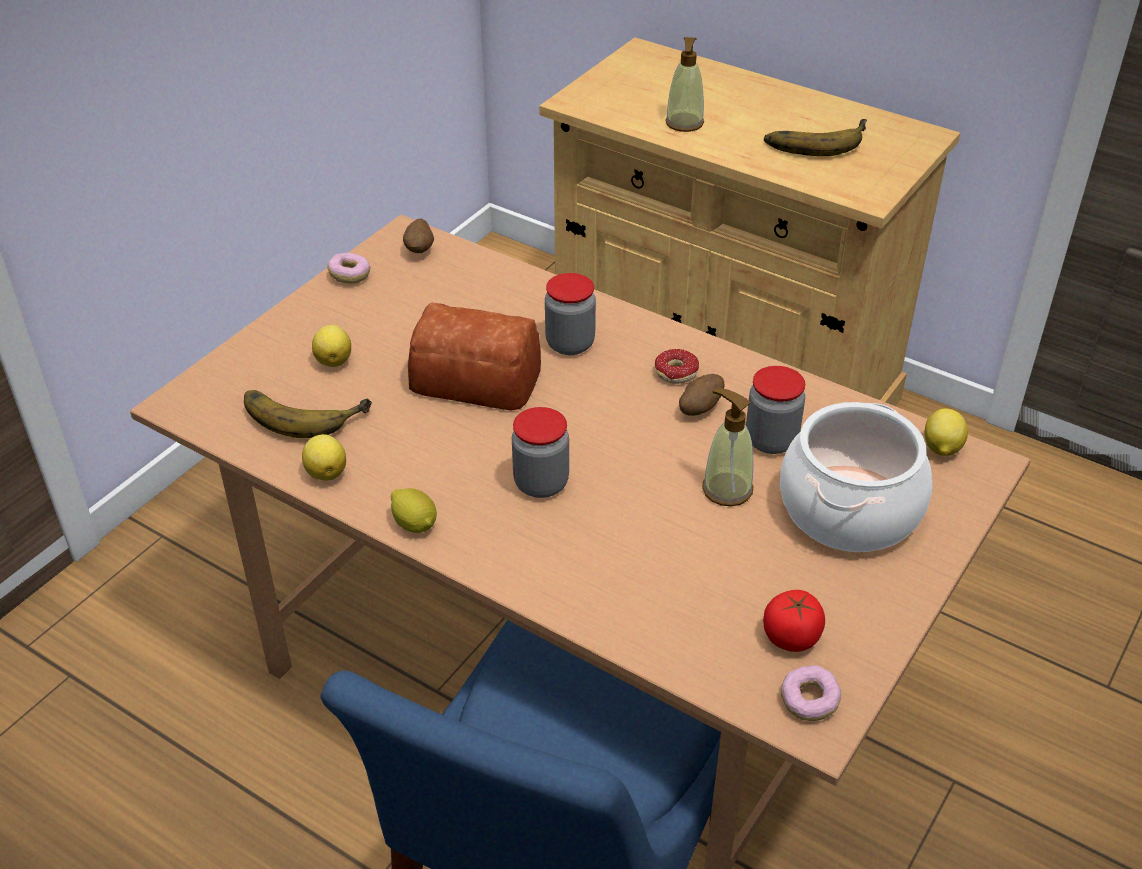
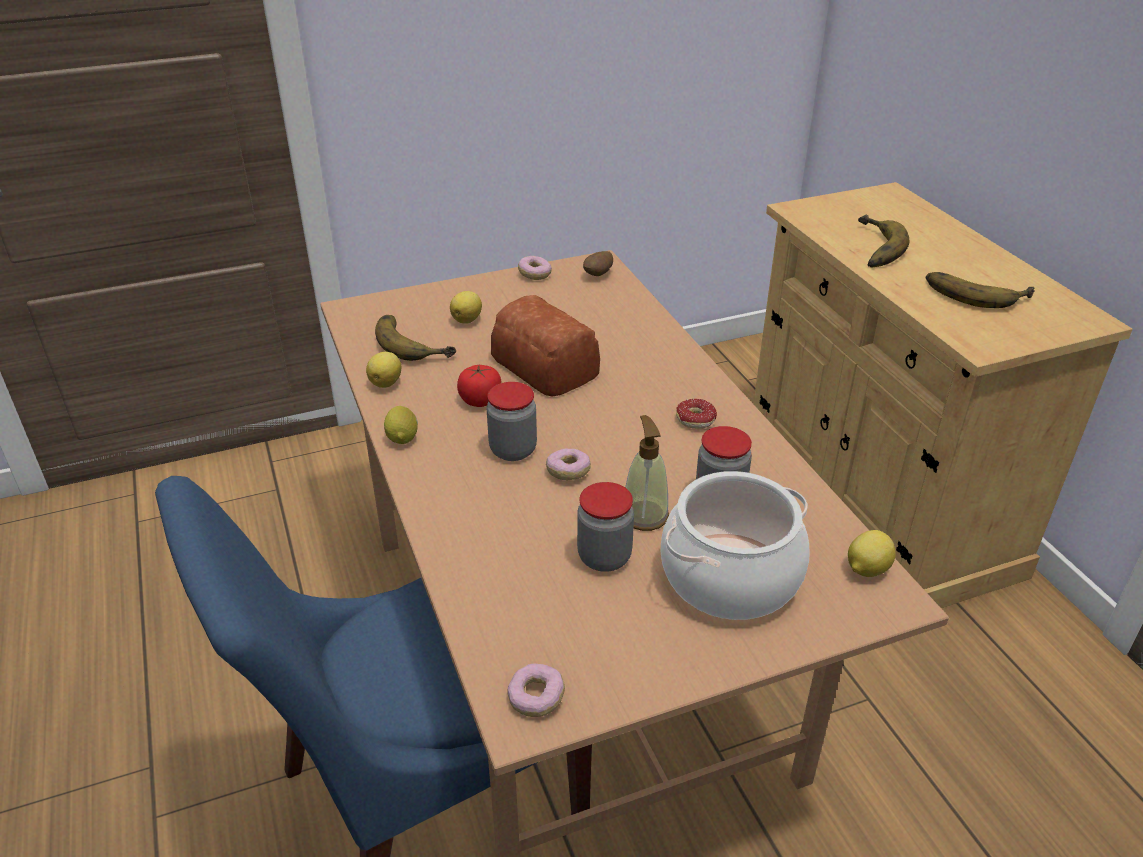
camera: 35 degrees right, 5 degrees down
jar [545,273,596,355] -> jar moved to [577,482,634,572]
soap dispenser [665,37,704,132] -> banana [858,215,909,267]
potato [679,374,724,416] -> none
tomato [763,590,825,652] -> tomato moved to [457,365,502,407]
none -> donut [546,449,591,480]

